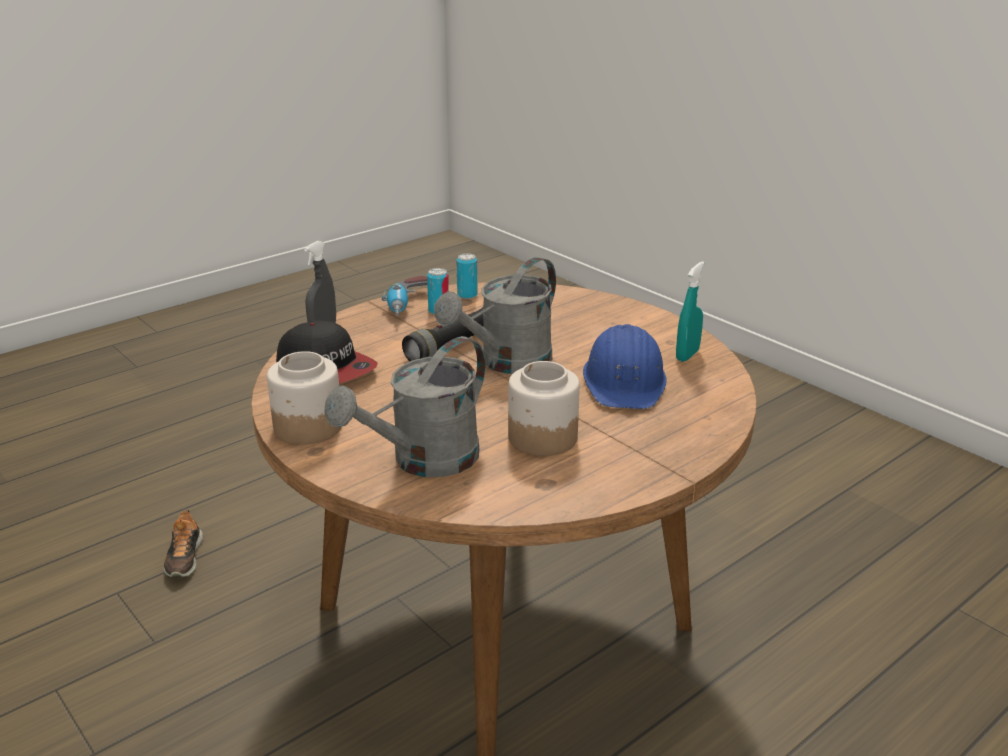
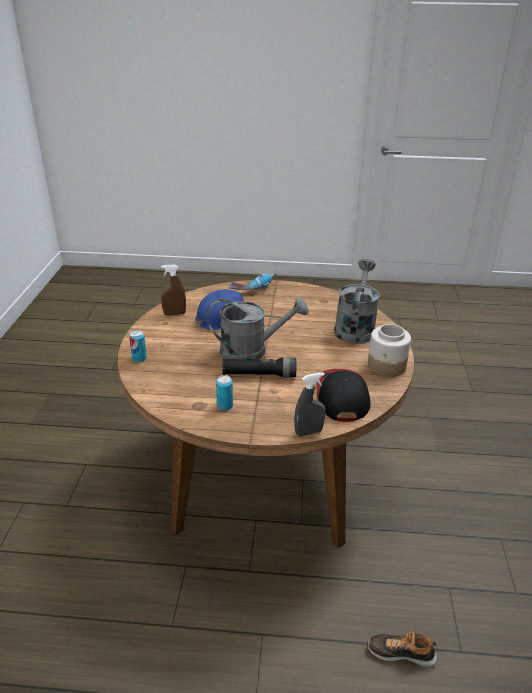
camera: 135 degrees left, 5 degrees up
shoe [164,510,203,578] -> shoe turned 120 degrees counterclockwise [367,631,437,667]
grey watering can [325,336,485,477] -> grey watering can turned 75 degrees counterclockwise [334,258,380,344]
power drill [382,276,427,316] -> power drill moved to [229,273,277,290]
can [456,253,478,299] -> can moved to [129,330,147,362]
jar [508,361,580,456] -> none
turquoise spray bottle [676,261,704,362] -> brown spray bottle [161,265,186,316]

